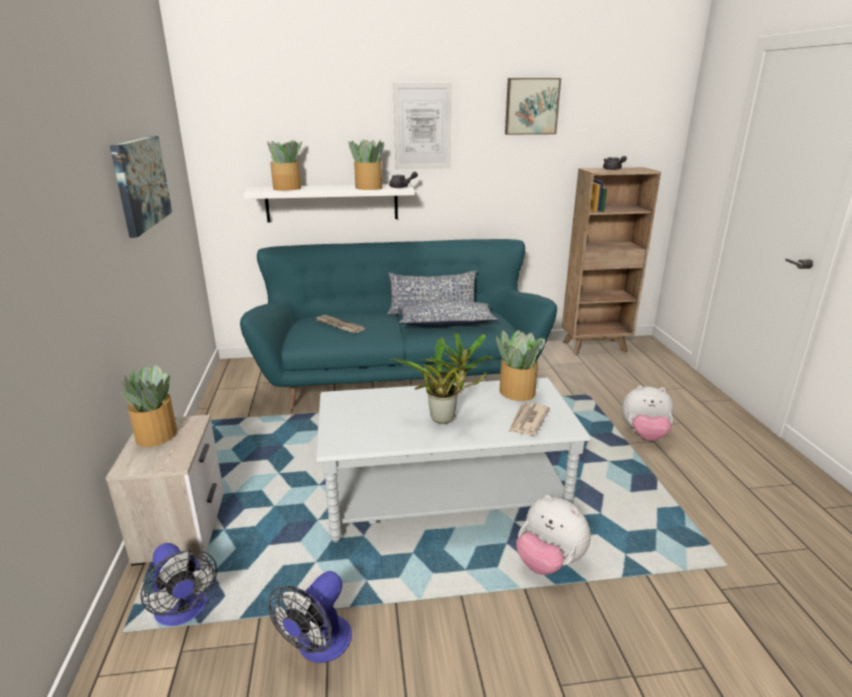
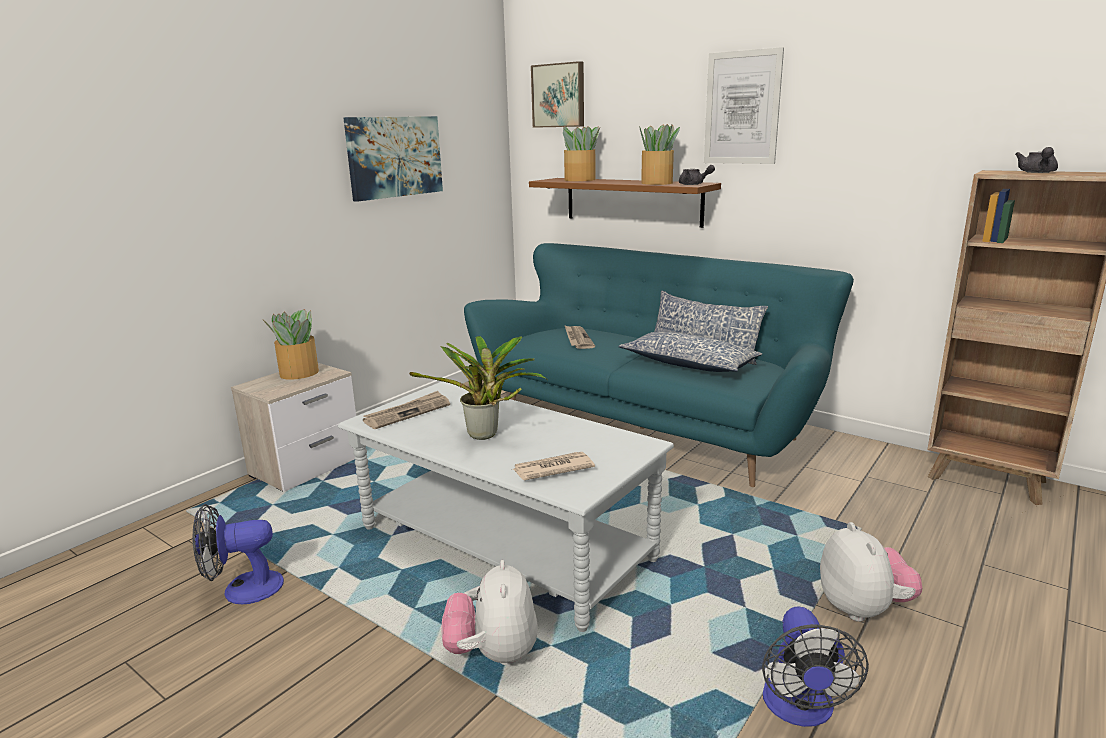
camera: 45 degrees right, 5 degrees down
fan [140,543,217,626] -> fan moved to [762,607,869,727]
white shelf [243,184,415,223] -> brown shelf [529,178,721,228]
potted plant [496,330,545,401] -> none
picture [505,78,561,135] -> picture moved to [531,61,584,128]
plush toy [622,386,674,441] -> plush toy turned 150 degrees counterclockwise [820,522,922,622]
none -> newspaper [363,391,450,429]

